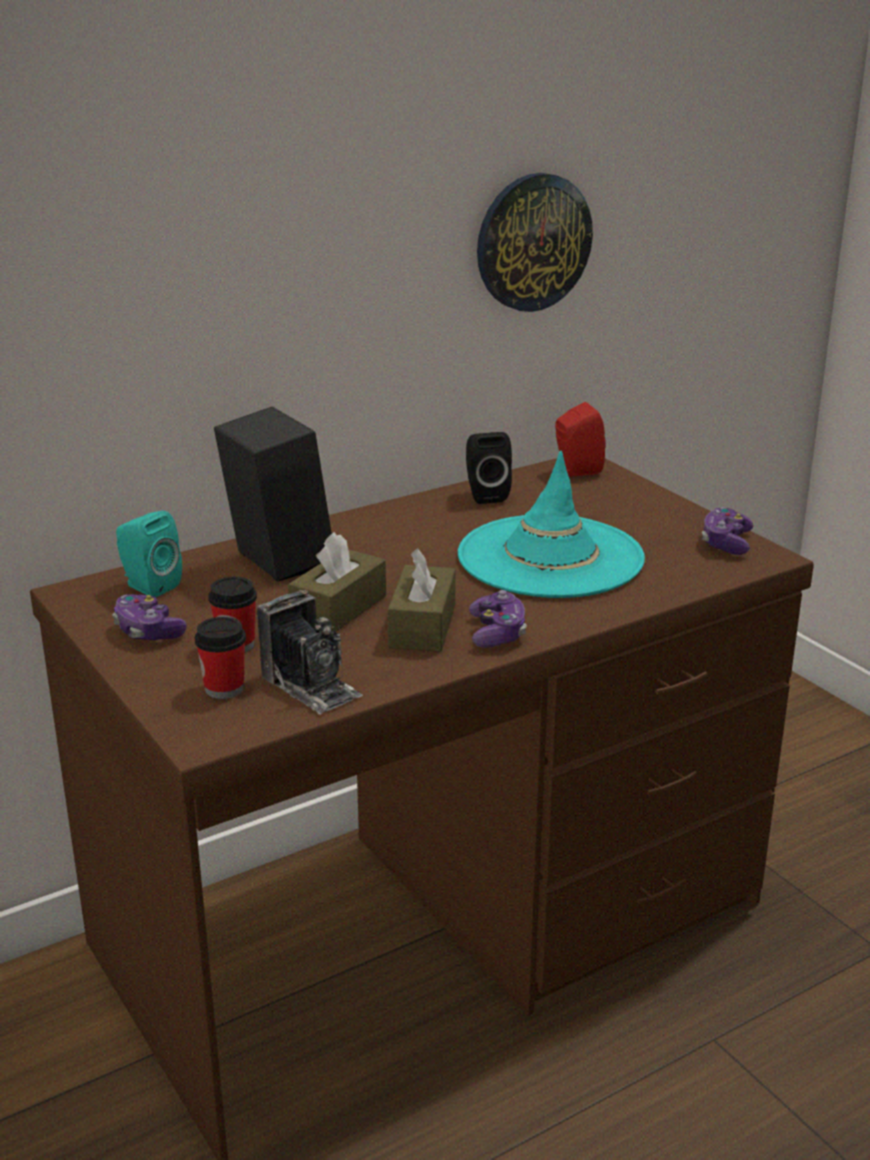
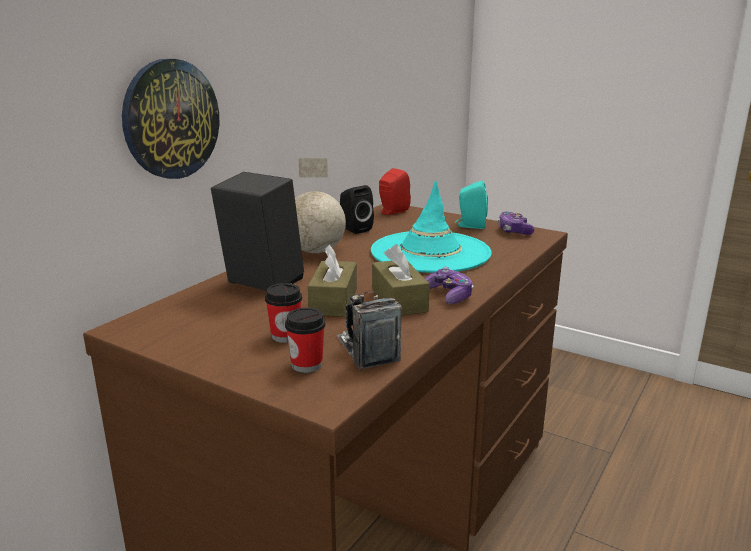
camera: 25 degrees left, 5 degrees down
game controller [113,594,187,640] -> none
turquoise speaker [116,511,182,597] -> turquoise speaker moved to [455,181,488,229]
camera [257,590,363,715] -> camera turned 135 degrees counterclockwise [337,292,402,369]
wall clock [477,173,593,312] -> wall clock moved to [122,59,219,179]
none -> globe [295,158,346,253]

